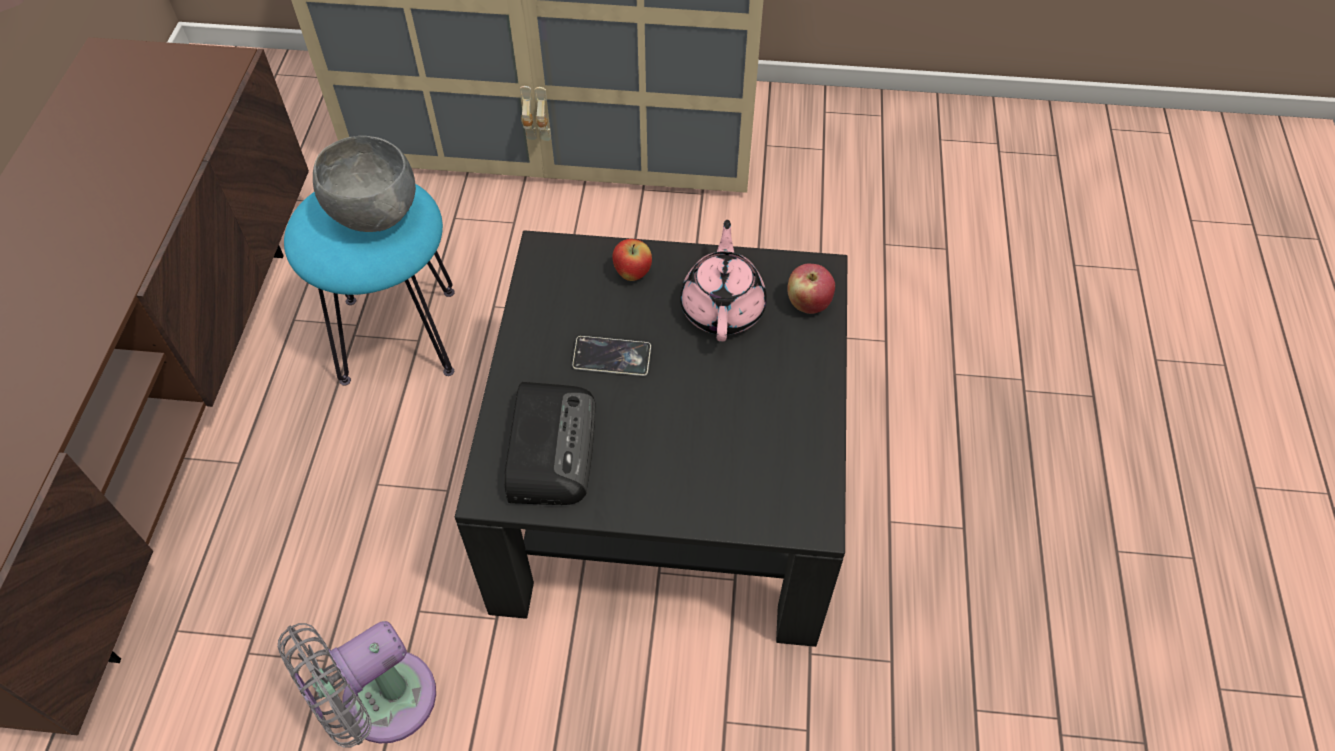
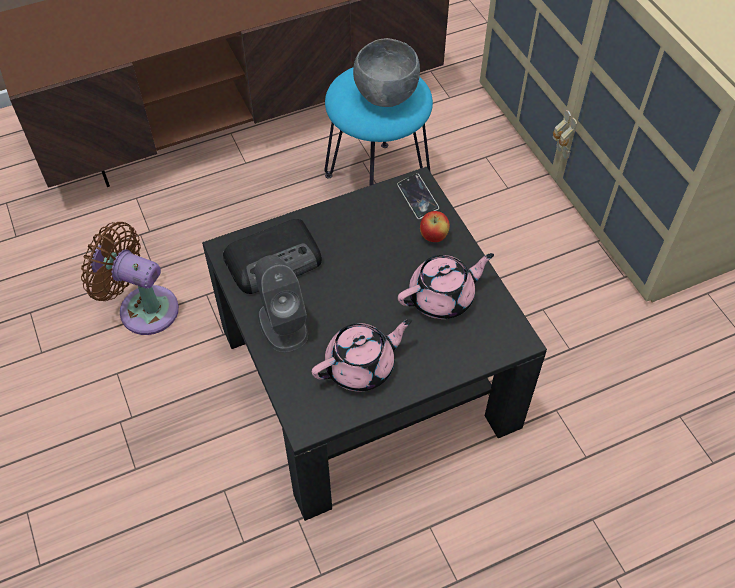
camera: 60 degrees right, 0 degrees up
grey fan [278,621,436,748] -> brown fan [81,222,179,335]
phone [572,336,651,376] -> phone moved to [397,173,439,220]
apple [787,264,835,314] -> none
none -> grey speaker [255,255,308,352]
none -> pink teapot [312,319,412,392]

